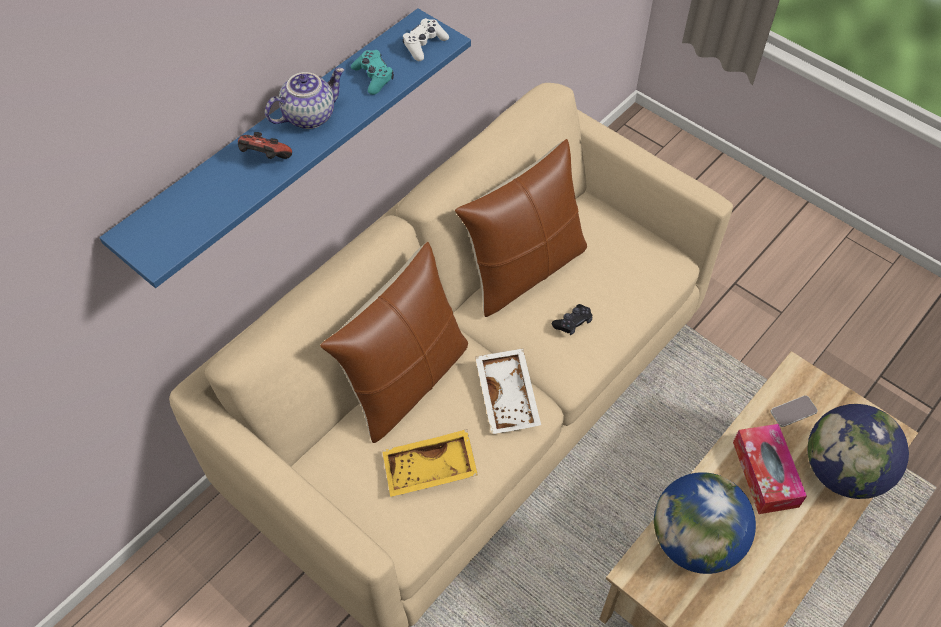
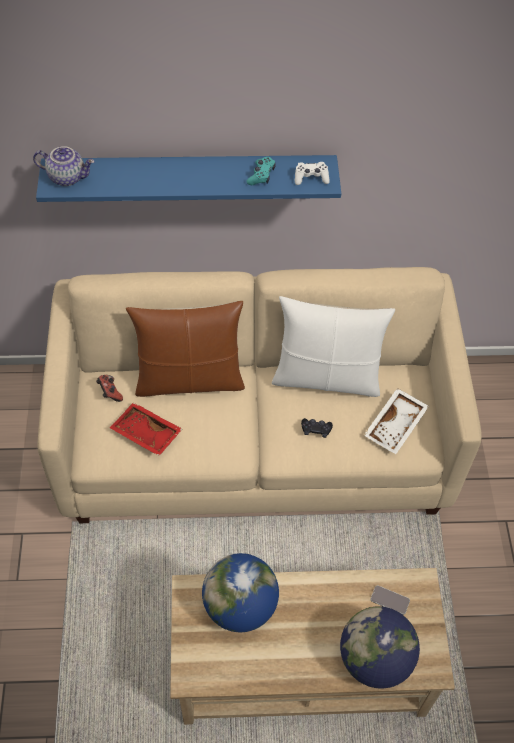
camera: 45 degrees right, 0 degrees up
game controller [238,132,292,159] -> game controller moved to [96,375,123,402]
teapot [265,67,345,129] -> teapot moved to [33,146,95,186]
yellow tray [382,429,478,497] -> red tray [109,402,182,456]
brown pillow [455,139,587,317] -> white pillow [272,296,395,397]
white tray [475,349,541,434] -> white tray moved to [364,388,429,454]
tissue box [733,424,807,514] -> none

